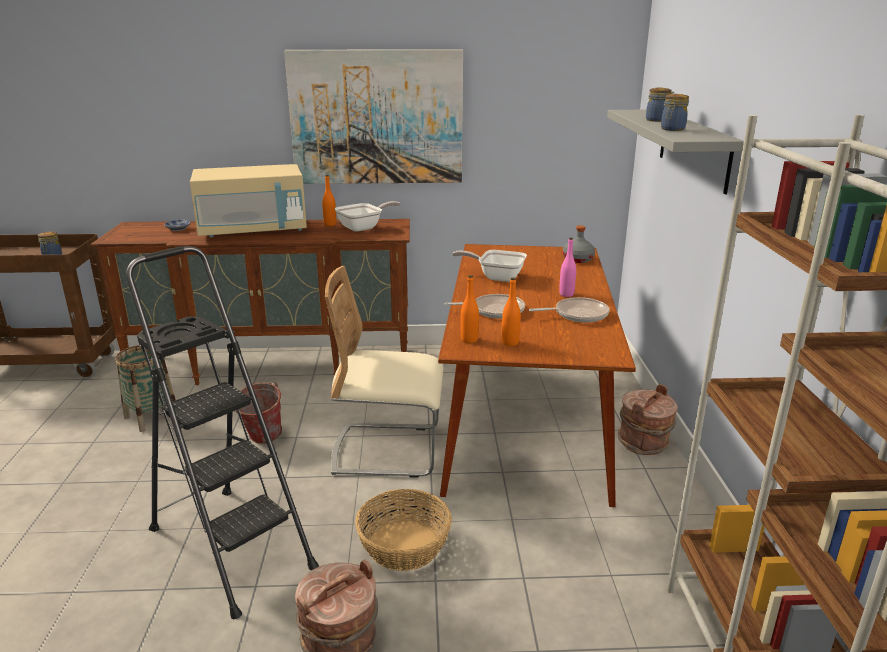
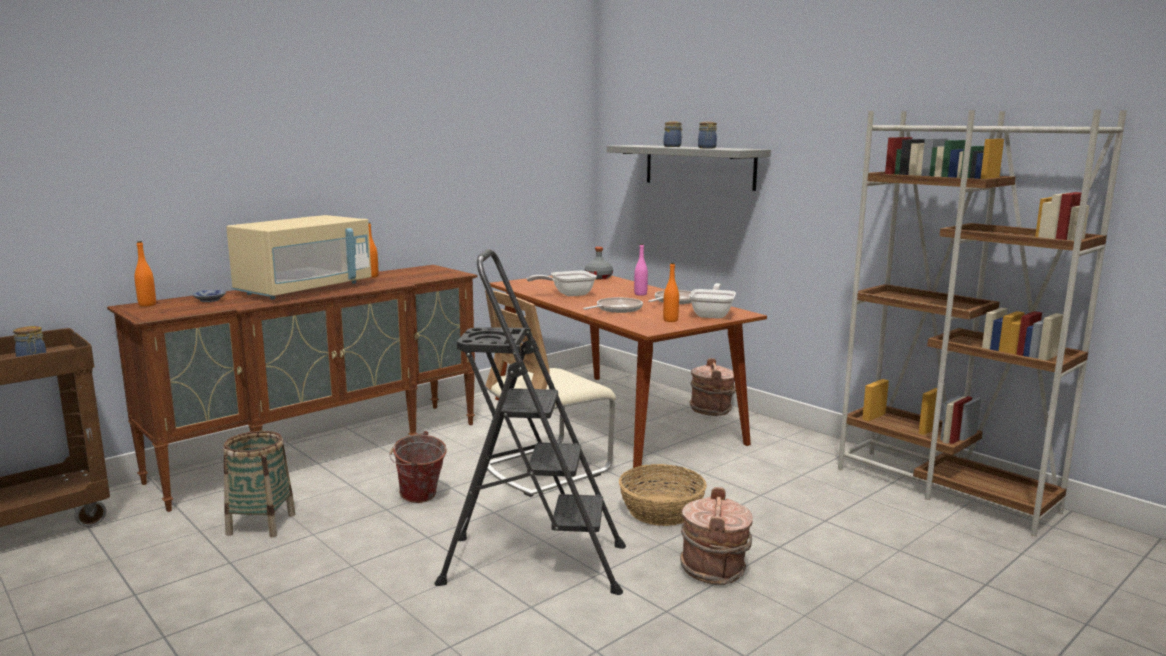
camera: 40 degrees left, 10 degrees down
picture [284,49,463,184] -> none
frying pan [335,201,400,232] -> frying pan moved to [689,283,736,319]
orange bottle [461,275,479,343] -> orange bottle moved to [134,241,156,307]

